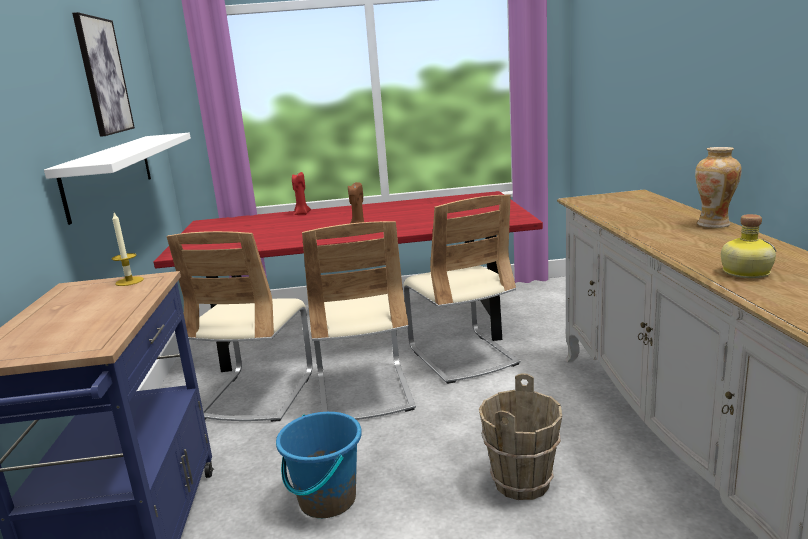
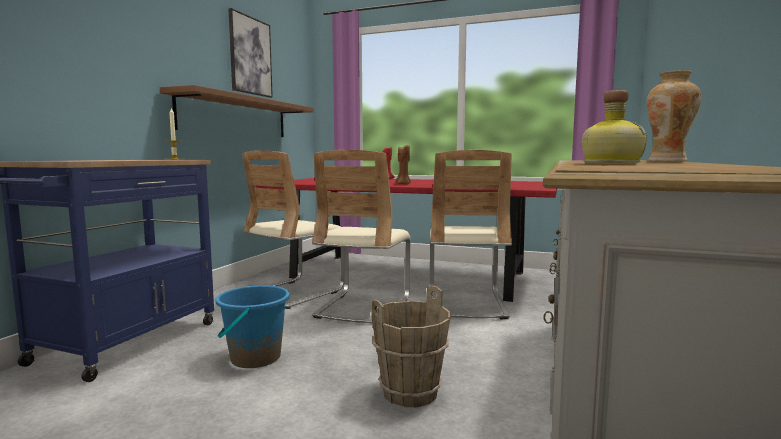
camera: 25 degrees right, 10 degrees down
white shelf [44,133,191,225] -> brown shelf [160,85,314,137]

